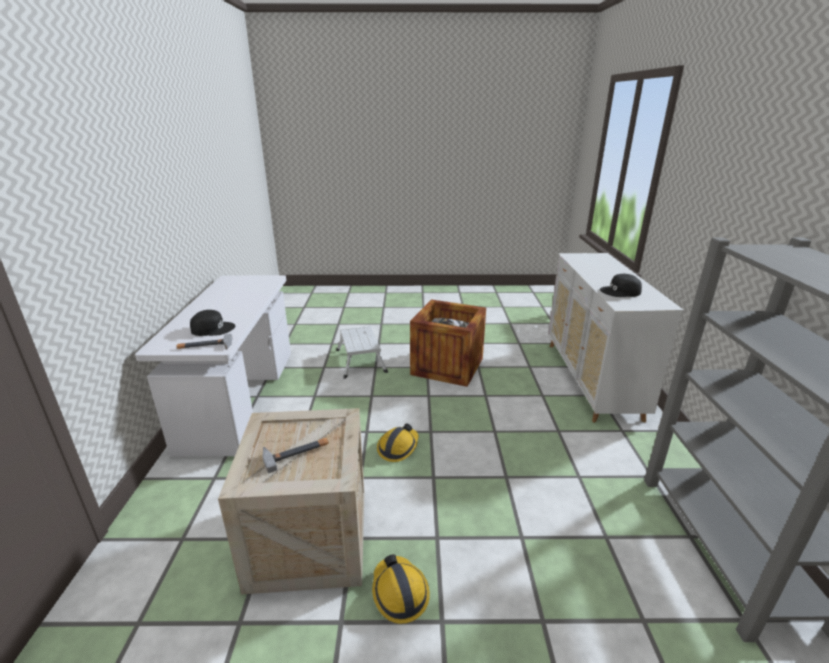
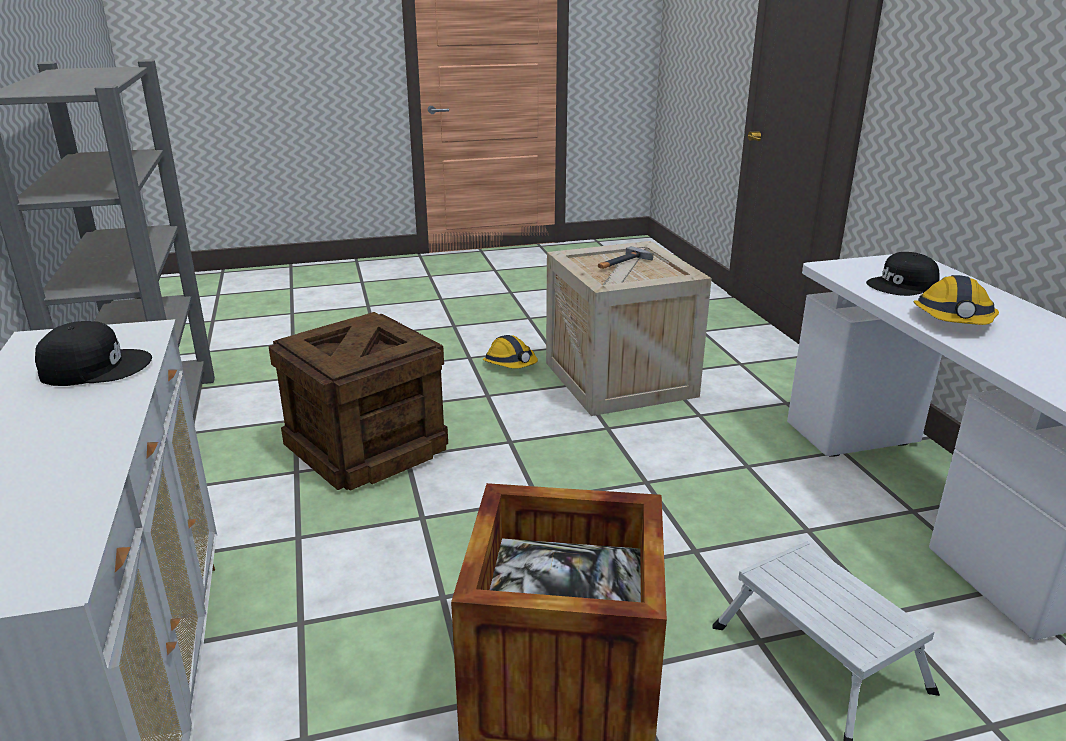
camera: 165 degrees right, 0 degrees up
hammer [177,334,232,350] -> none
hard hat [377,423,419,462] -> hard hat moved to [913,275,999,325]
none -> crate [269,312,448,490]

